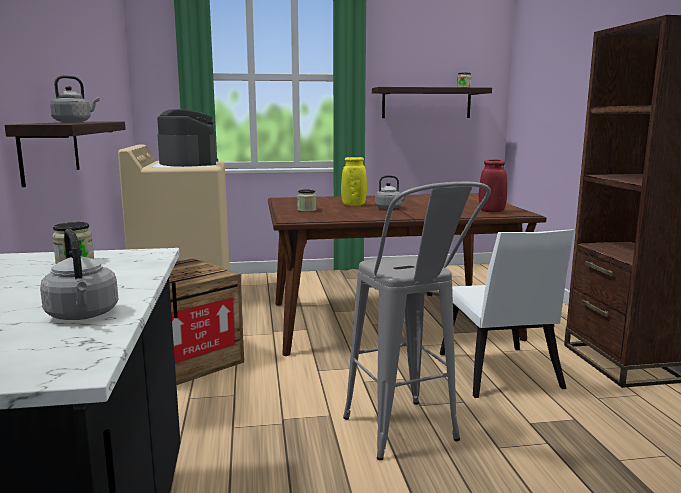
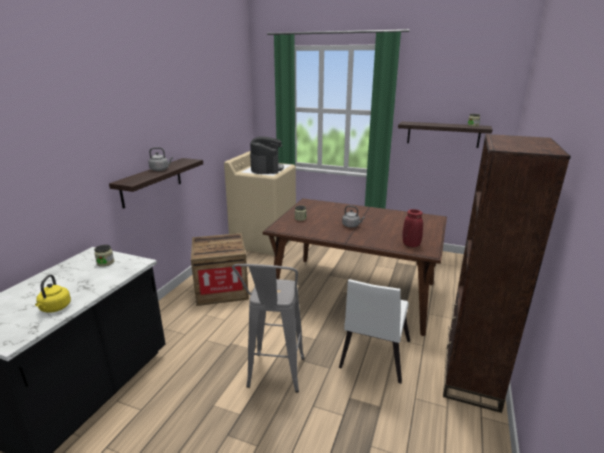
camera: 30 degrees right, 10 degrees up
grey kettle [40,229,119,320] -> yellow kettle [35,274,71,313]
yellow vase [341,157,367,206] -> none

